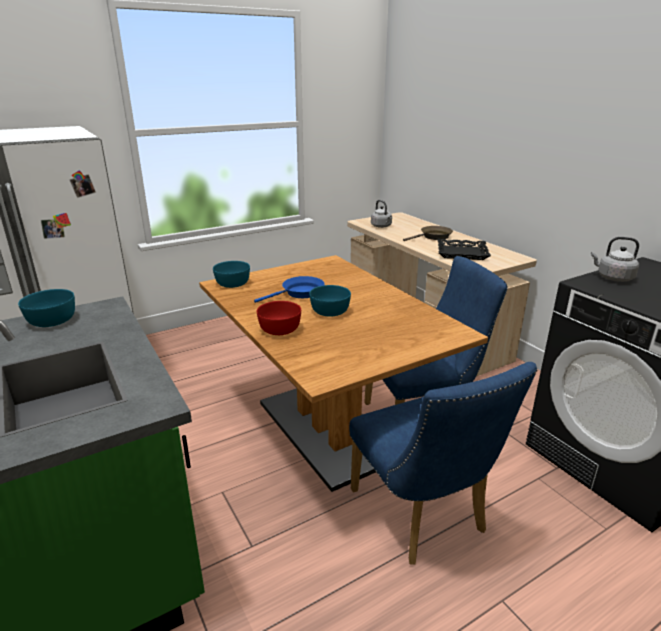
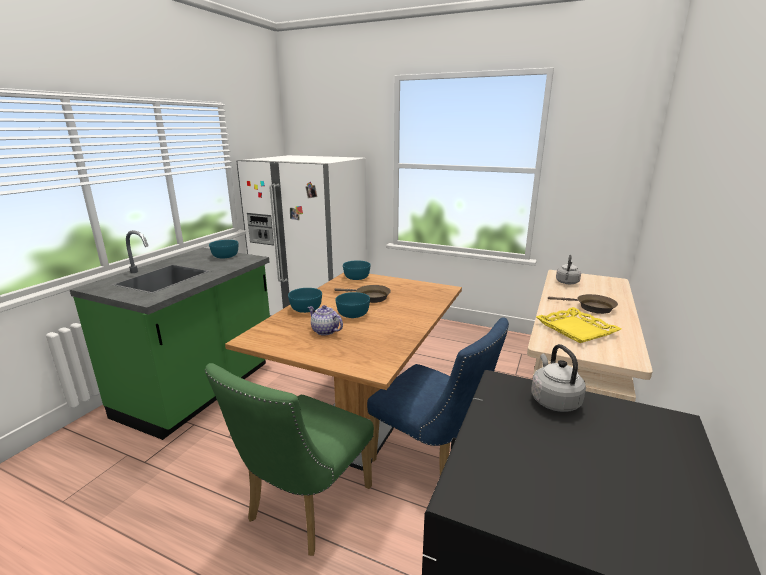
camera: 55 degrees right, 5 degrees down
blue frying pan [254,276,325,303] -> brown frying pan [334,285,391,303]
red bowl [257,301,301,335] -> turquoise bowl [288,288,322,313]
blue chair [349,362,537,565] -> green chair [205,363,374,556]
black tray [437,239,491,260] -> yellow tray [536,307,621,343]
none -> teapot [308,305,343,336]

